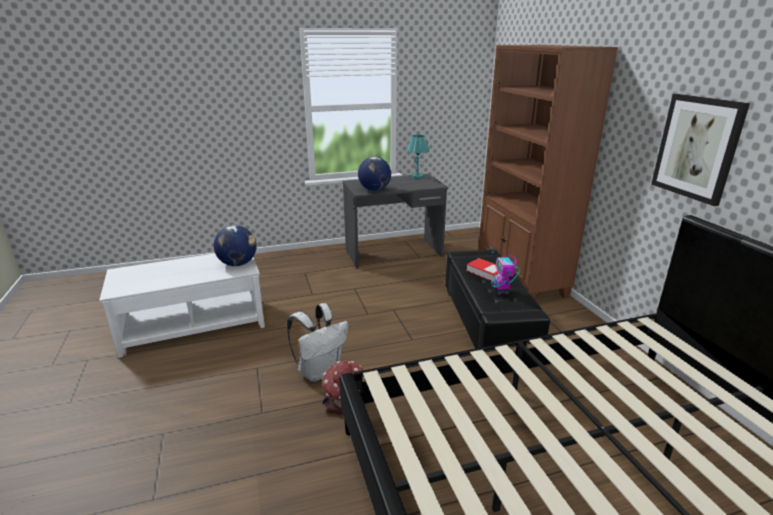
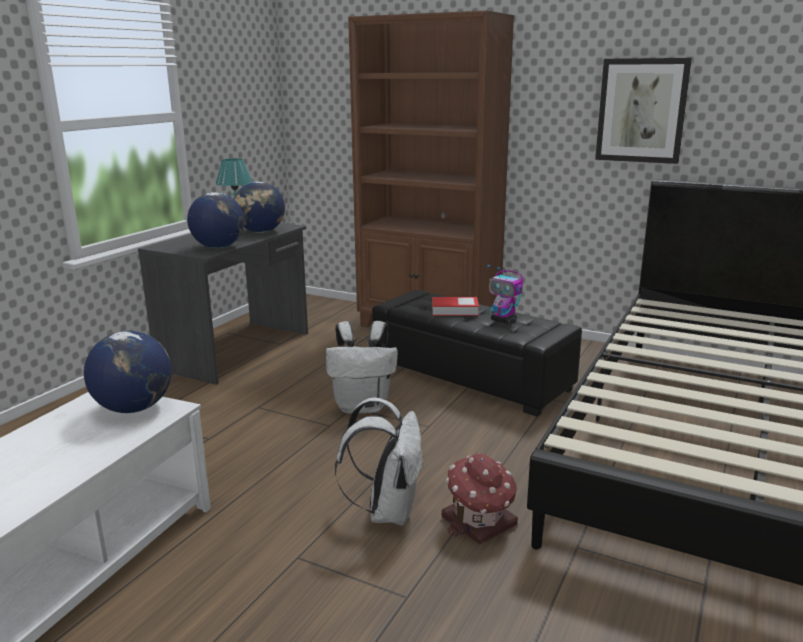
camera: 45 degrees left, 5 degrees down
none -> globe [234,181,285,233]
none -> white backpack [326,321,398,414]

